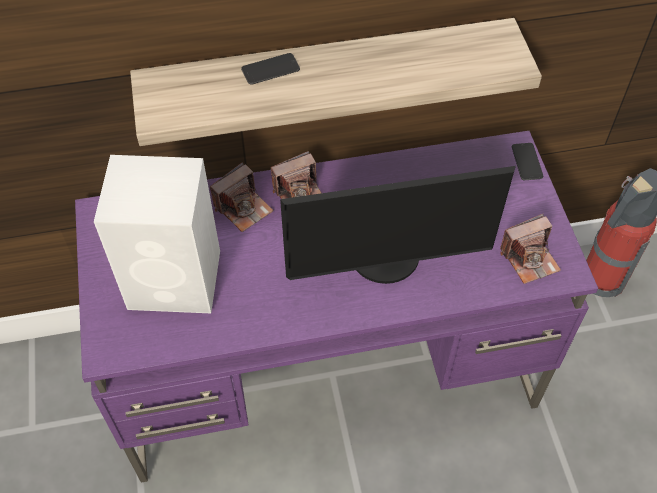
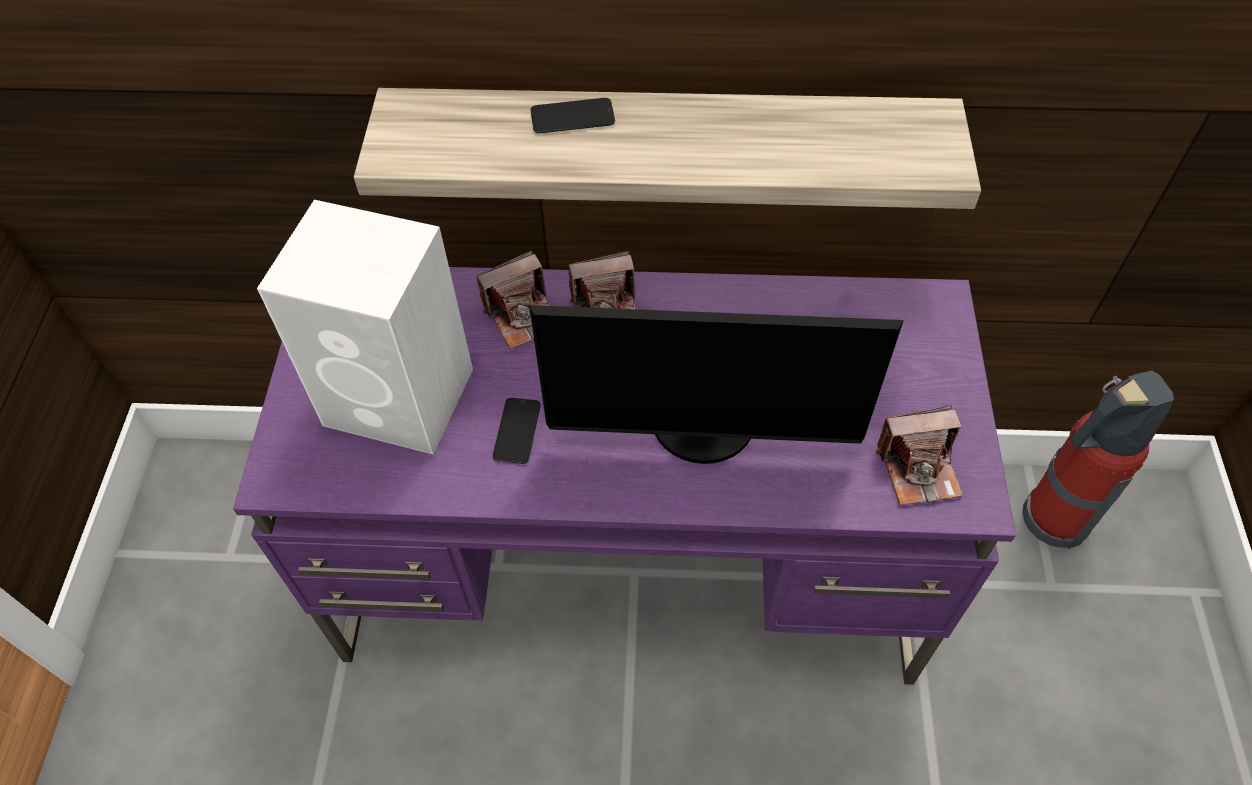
camera: 15 degrees right, 0 degrees up
phone [512,143,543,180] -> phone moved to [493,398,541,464]

